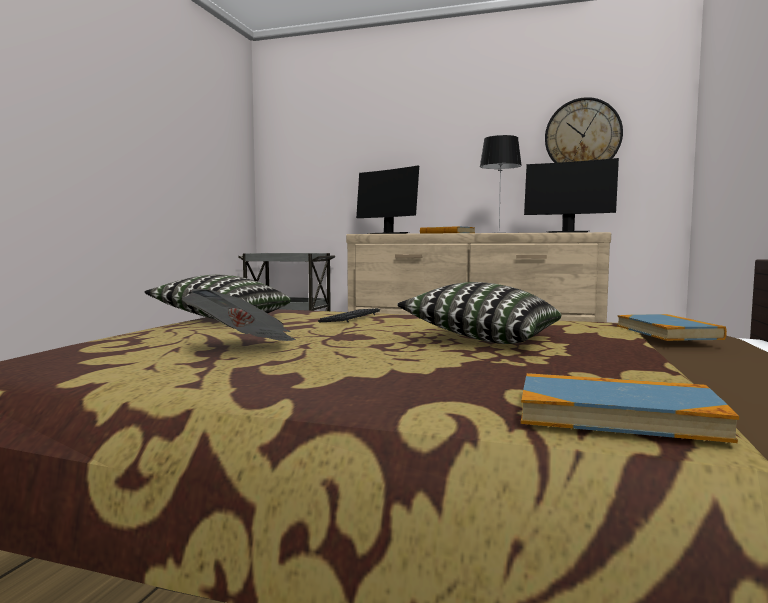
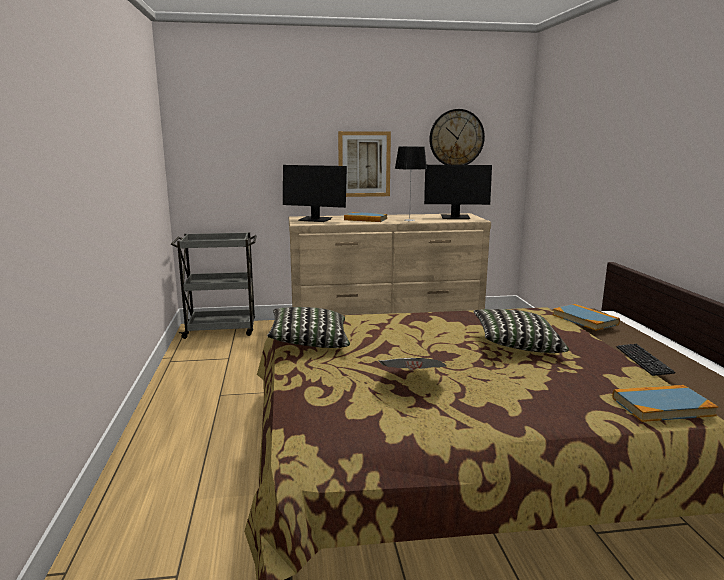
camera: 25 degrees left, 10 degrees up
keyboard [318,308,380,322] -> keyboard moved to [616,344,675,376]
none -> picture [338,131,391,197]

